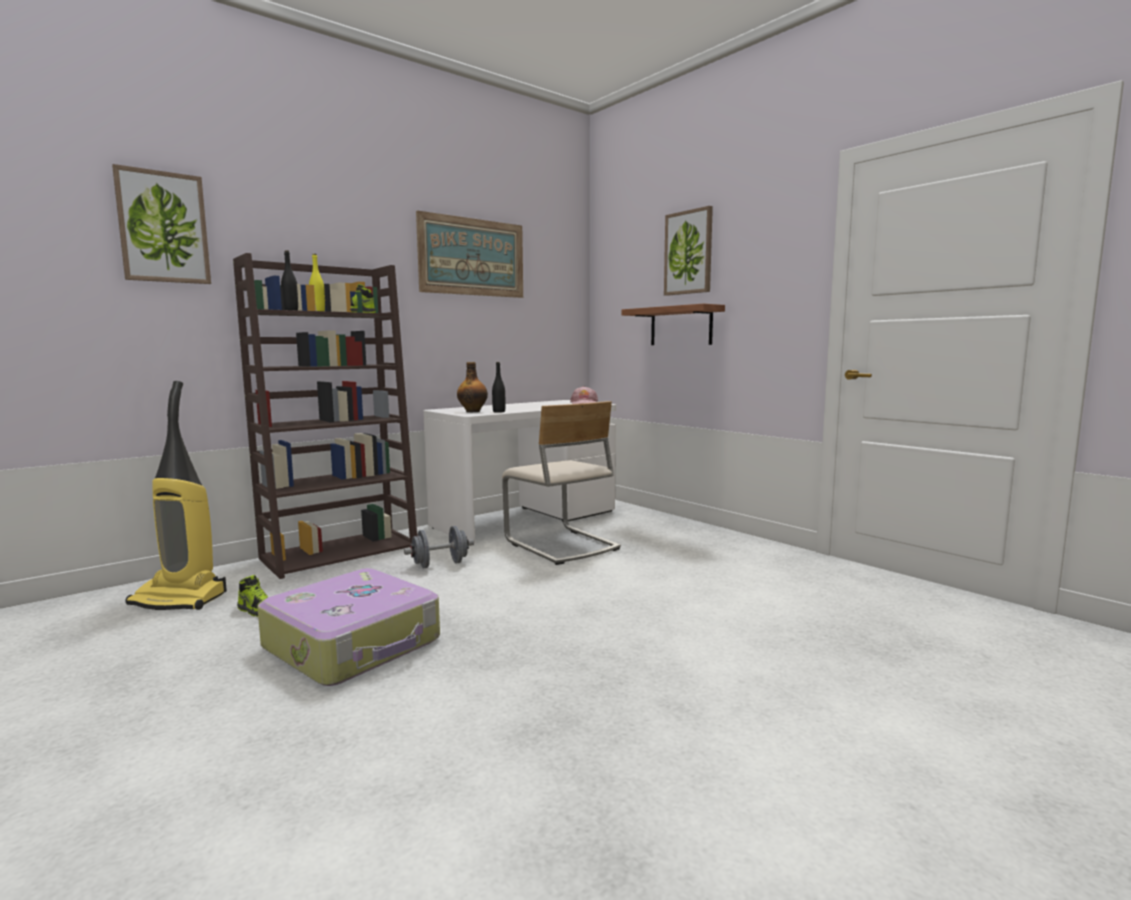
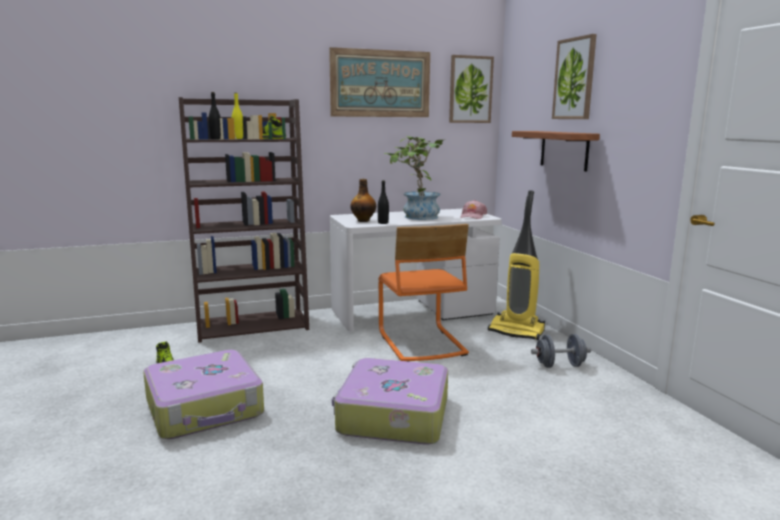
camera: 20 degrees right, 5 degrees up
picture [112,164,211,284] -> picture moved to [449,55,494,123]
vacuum cleaner [125,381,227,610] -> vacuum cleaner moved to [488,190,545,340]
grey dumbbell [404,526,474,568] -> grey dumbbell moved to [531,334,591,368]
beige chair [502,401,621,565] -> orange chair [378,224,469,362]
none -> suitcase [332,358,448,445]
none -> potted plant [384,136,446,220]

